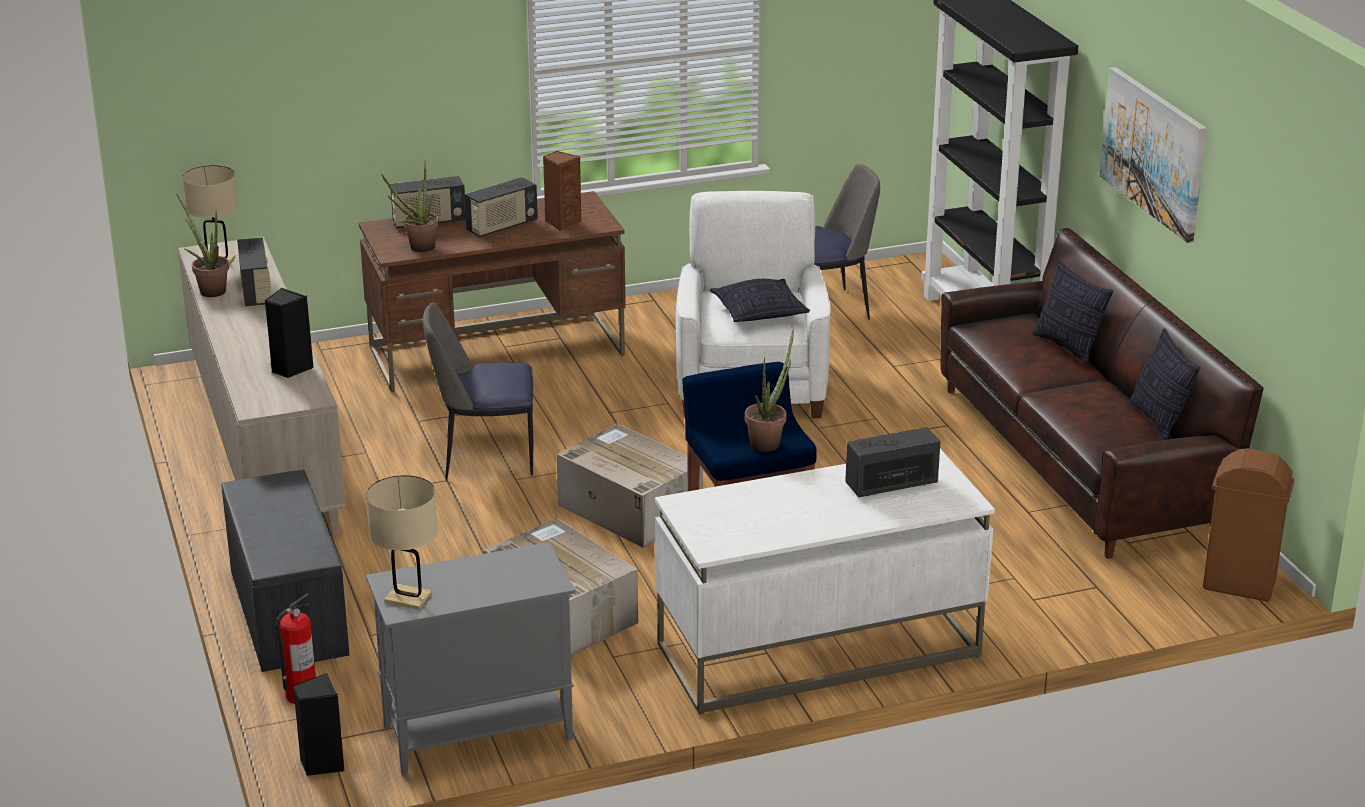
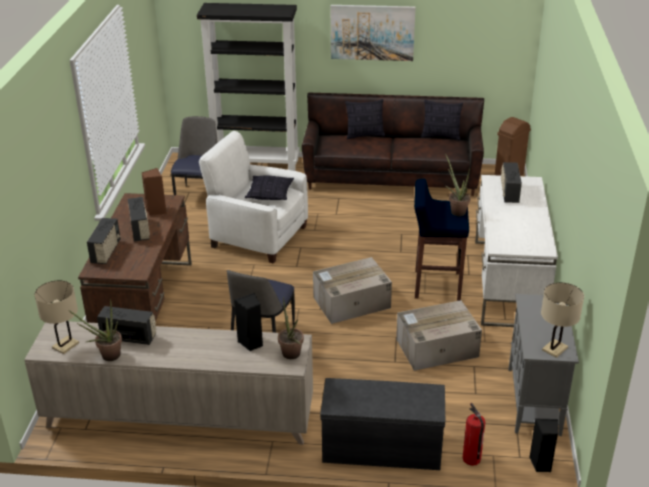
camera: 65 degrees left, 5 degrees up
potted plant [381,160,439,252] -> potted plant moved to [278,297,304,359]

